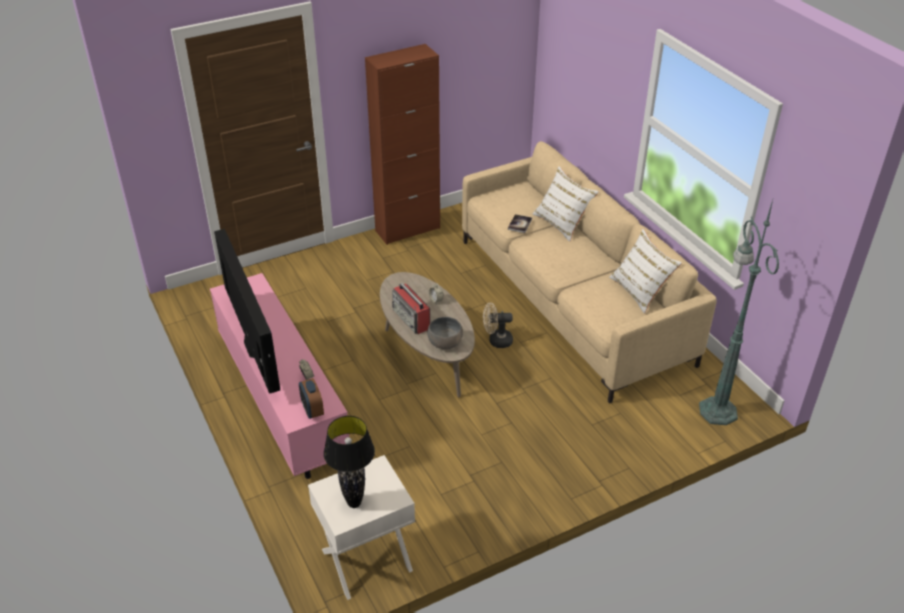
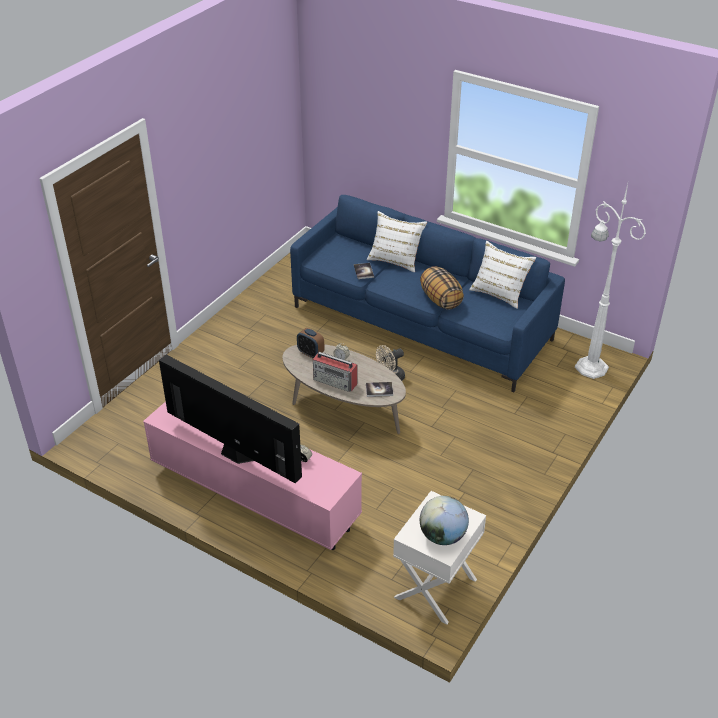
camera: 30 degrees left, 0 degrees up
alarm clock [299,378,324,419] -> alarm clock moved to [297,328,325,358]
black table lamp [324,416,375,508] -> globe [420,496,469,545]
brown cabinet [365,44,440,245] -> none
grey bowl [427,317,463,349] -> book [366,382,393,397]
beige sofa [462,141,717,404] -> blue sofa [290,195,565,392]
green floor lamp [699,200,779,425] -> white floor lamp [575,184,646,379]
none -> pillow [420,266,464,310]

